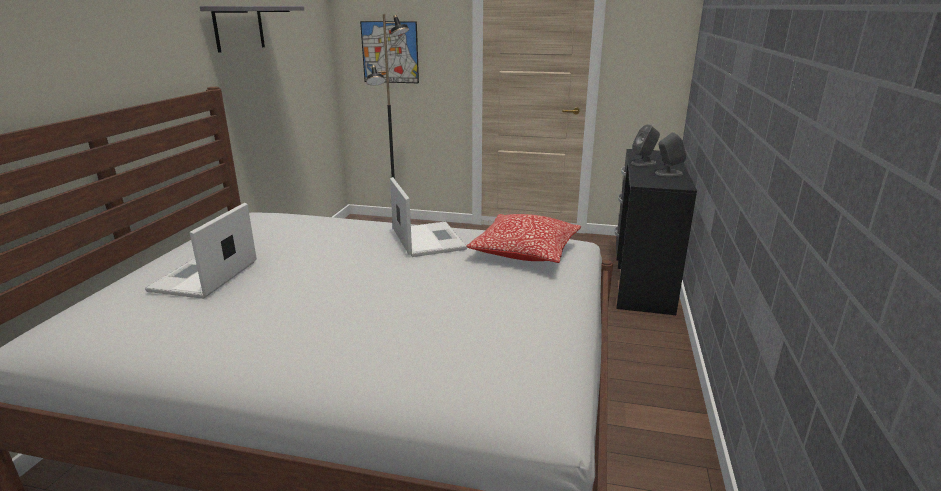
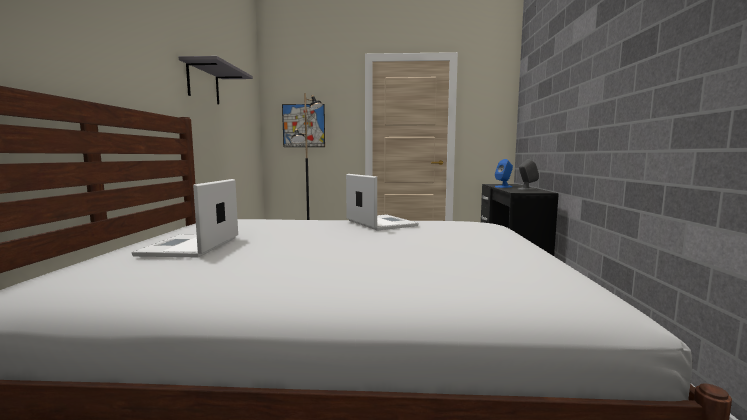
camera: 10 degrees left, 15 degrees down
pillow [467,214,581,263] -> none
grey speaker [631,124,660,166] -> blue speaker [495,159,513,188]

